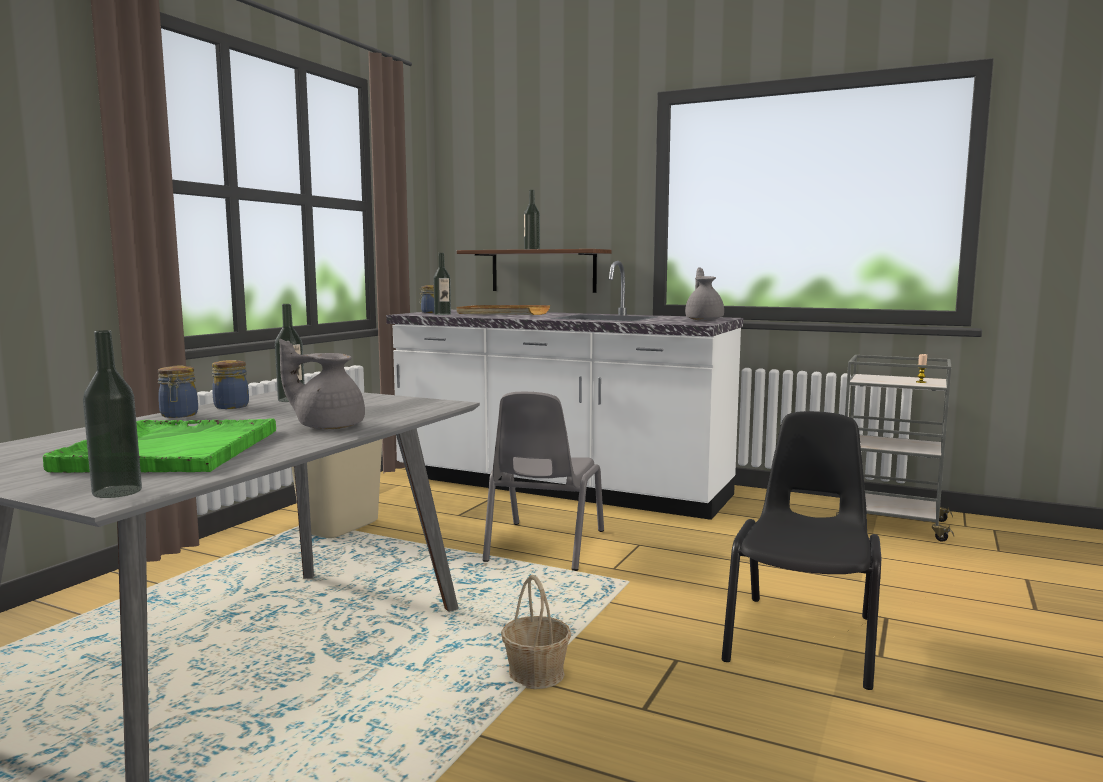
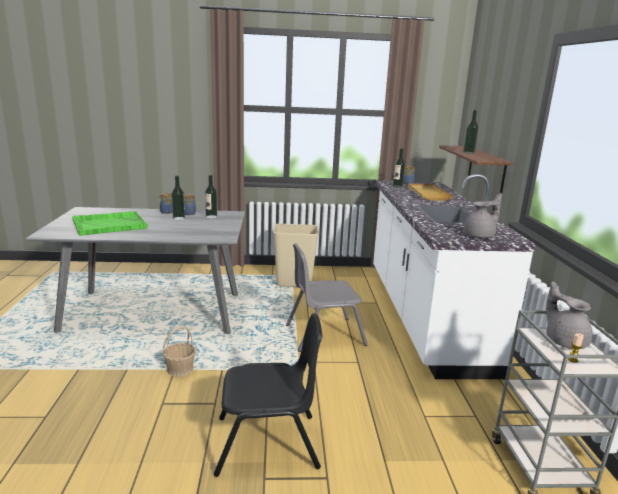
camera: 60 degrees right, 10 degrees up
bottle [83,330,142,498] -> bottle moved to [172,176,185,220]
grey teapot [279,339,365,429] -> grey teapot moved to [546,281,592,349]

